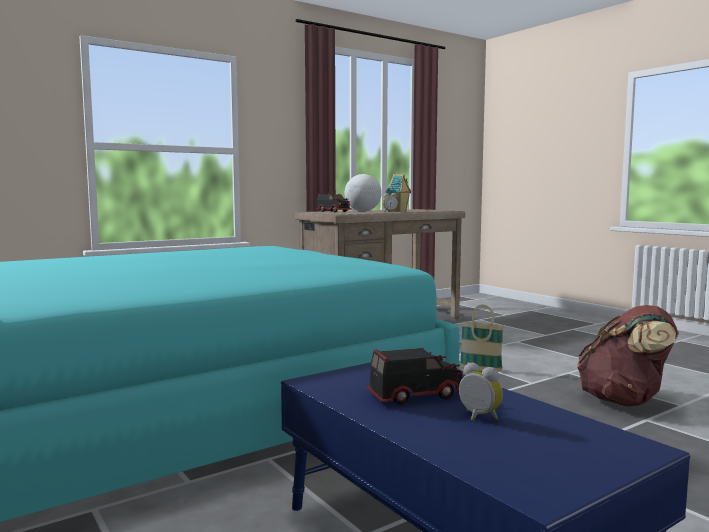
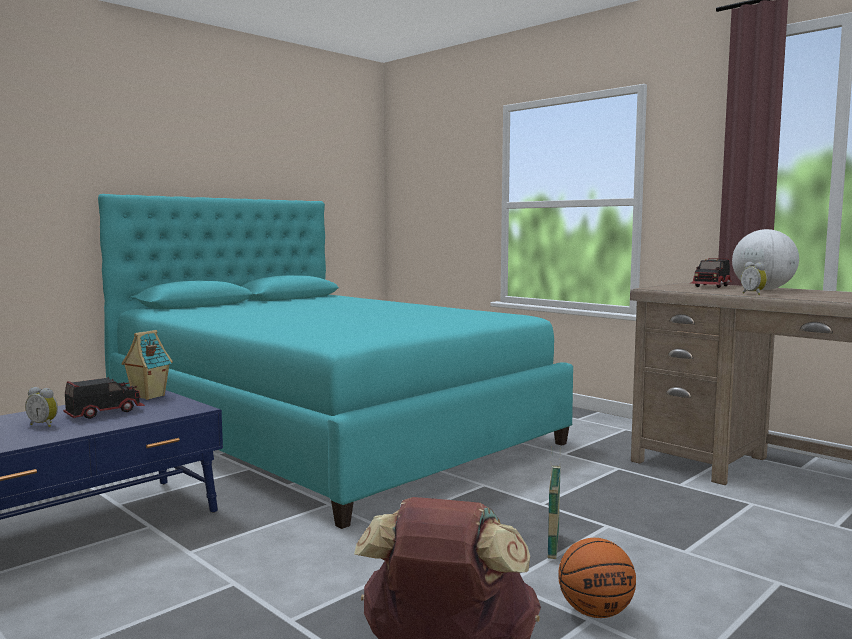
camera: 80 degrees right, 0 degrees up
toy truck [367,347,463,405] -> toy truck turned 105 degrees counterclockwise [63,377,145,419]
toy house [386,174,411,211] -> toy house moved to [121,330,173,400]
alarm clock [459,362,503,421] -> alarm clock turned 75 degrees clockwise [25,387,58,427]
none -> basketball [558,538,636,618]

